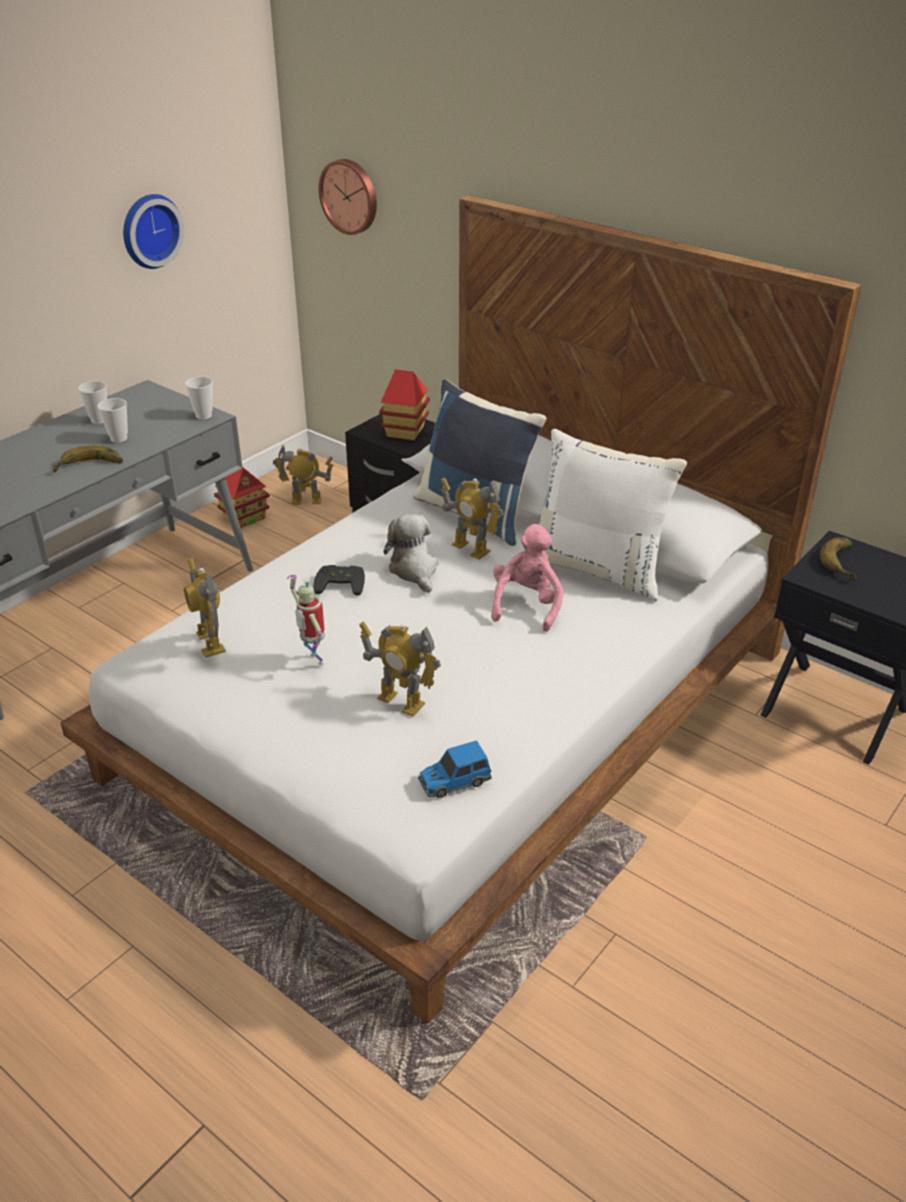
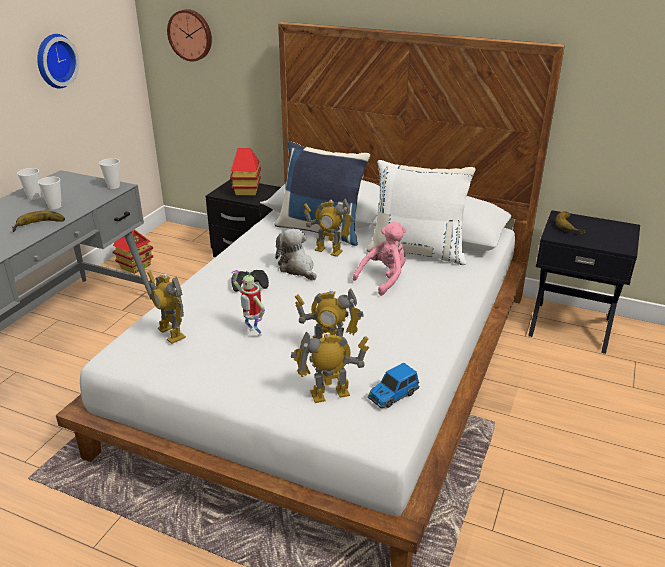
camera: 15 degrees left, 5 degrees down
toy robot [273,445,334,505] -> toy robot moved to [291,331,369,403]
pink plush toy [491,524,564,632] -> pink plush toy turned 45 degrees clockwise [353,222,406,296]

